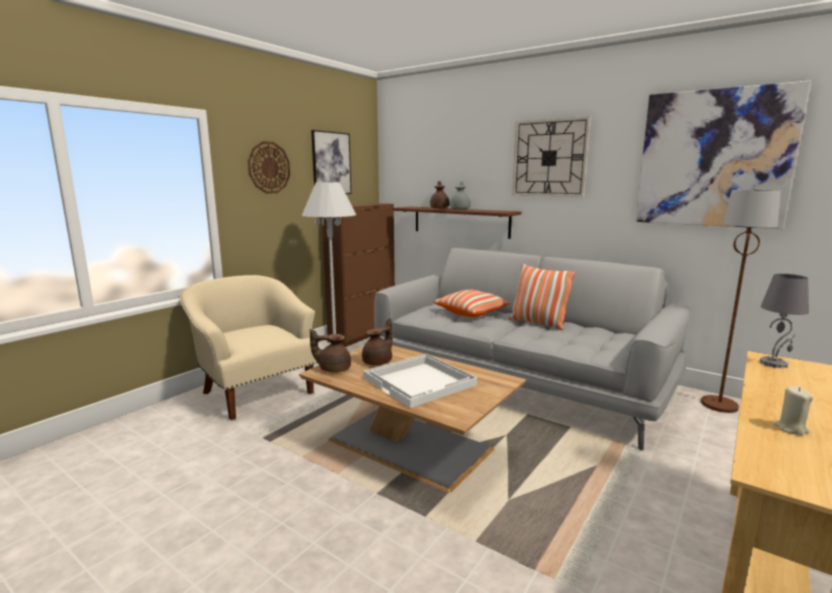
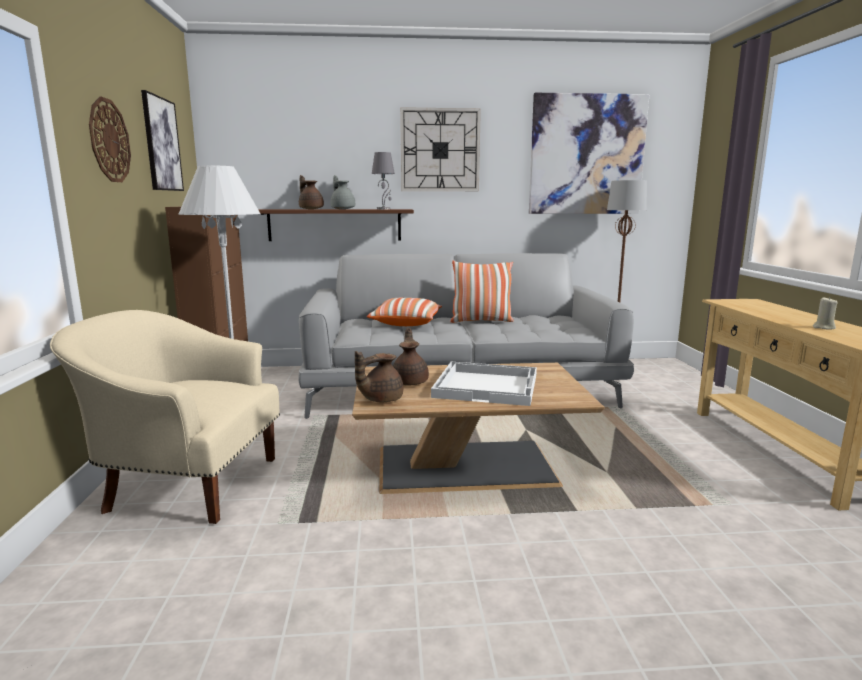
camera: 40 degrees left, 0 degrees up
grey table lamp [760,274,809,368] -> grey table lamp moved to [372,152,395,209]

